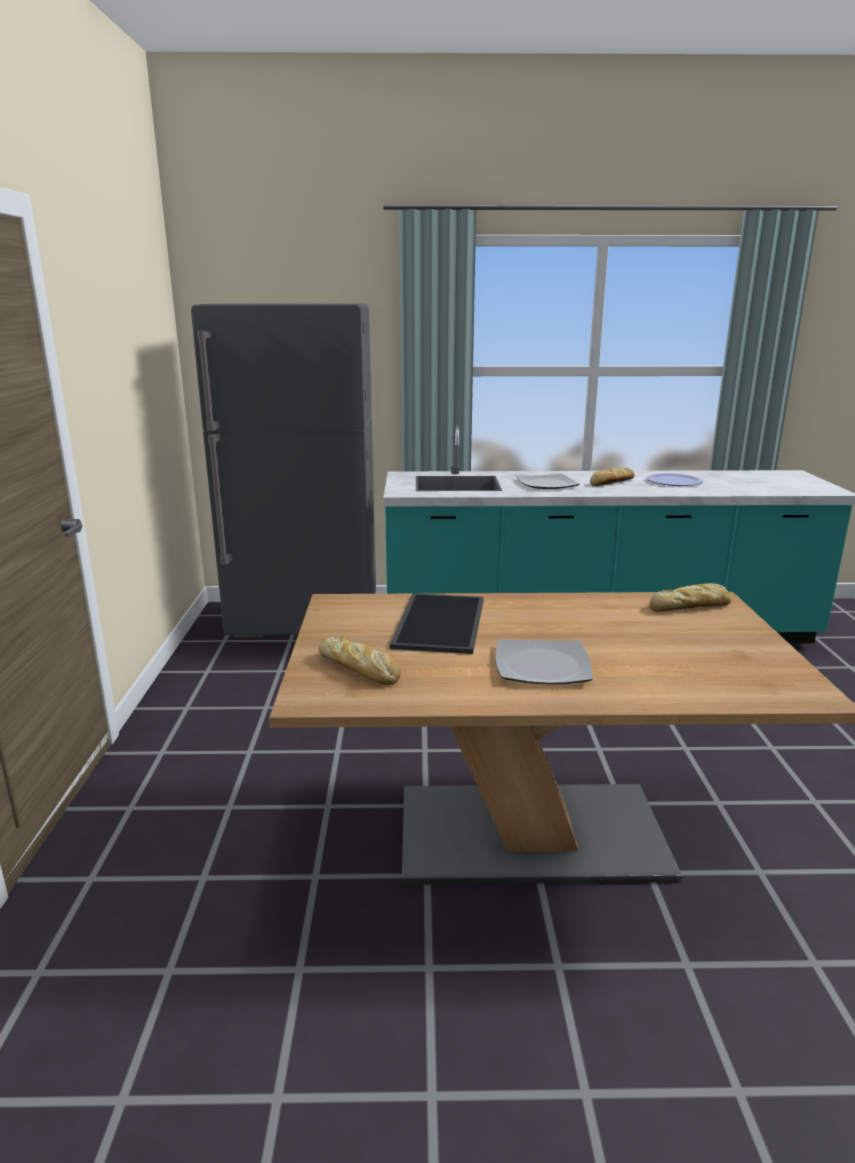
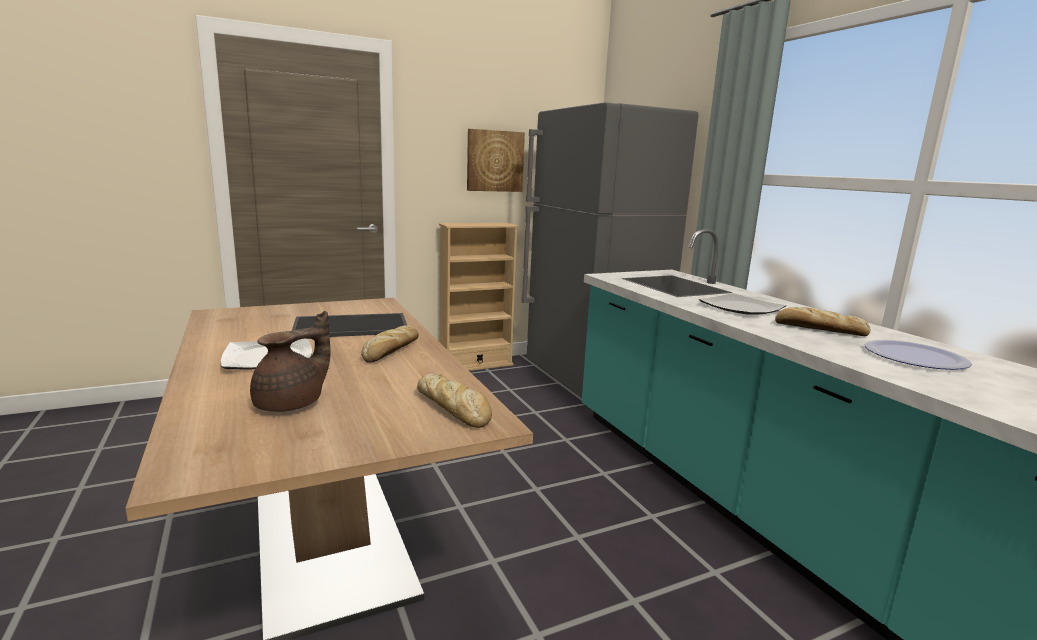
camera: 65 degrees right, 5 degrees down
bread [318,636,401,685] -> bread moved to [361,326,419,363]
none -> brown teapot [250,311,331,412]
none -> beige bookcase [439,223,519,371]
none -> picture [467,129,525,192]

